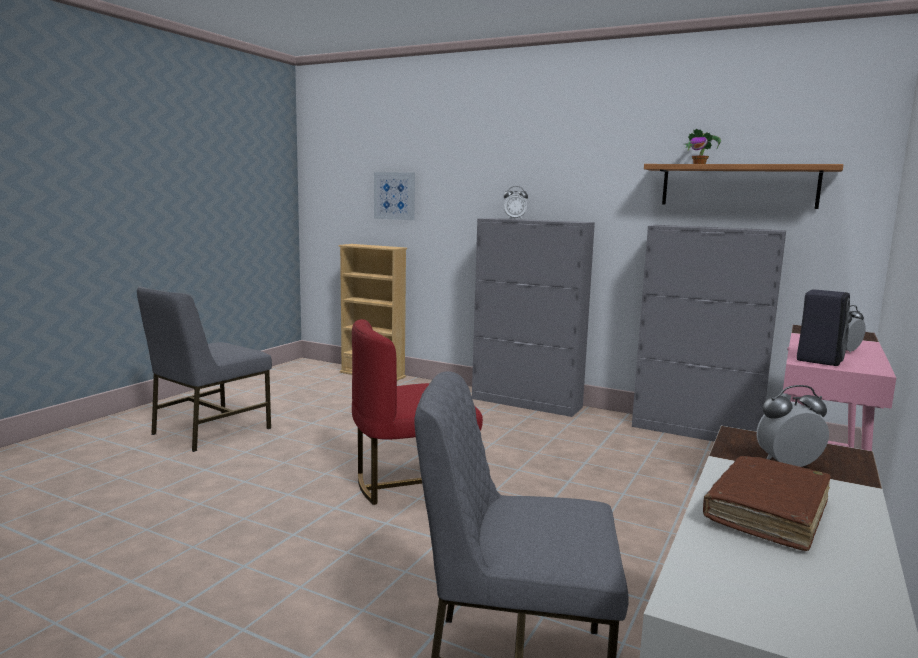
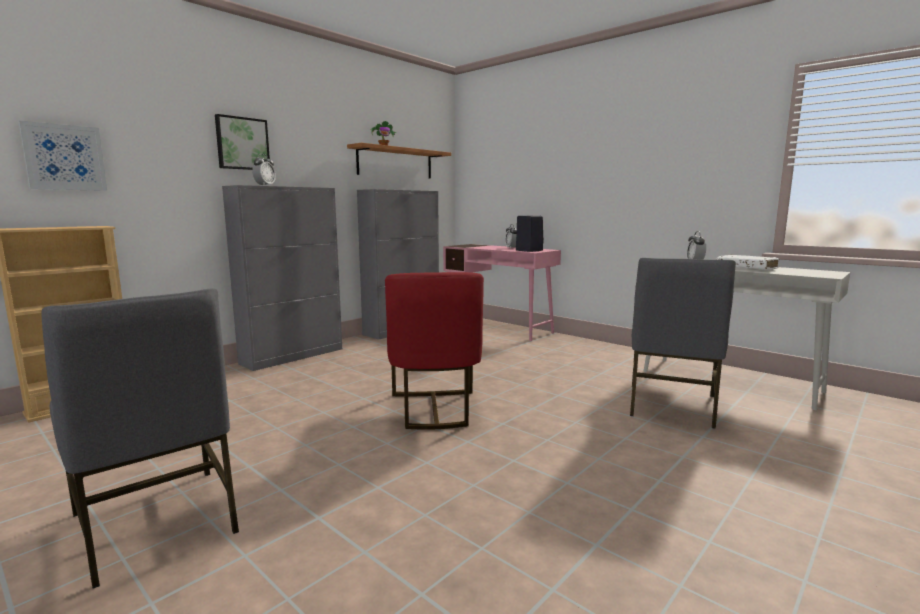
camera: 75 degrees left, 0 degrees up
brown book [703,456,831,551] -> white book [716,254,779,270]
none -> picture [215,114,270,170]

